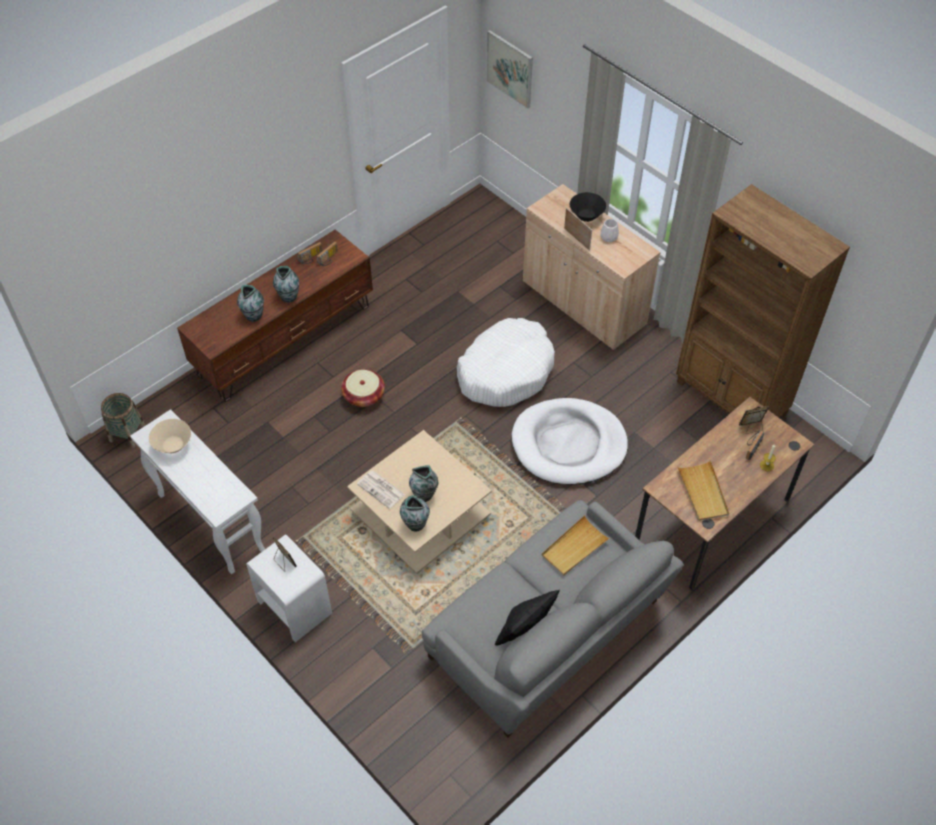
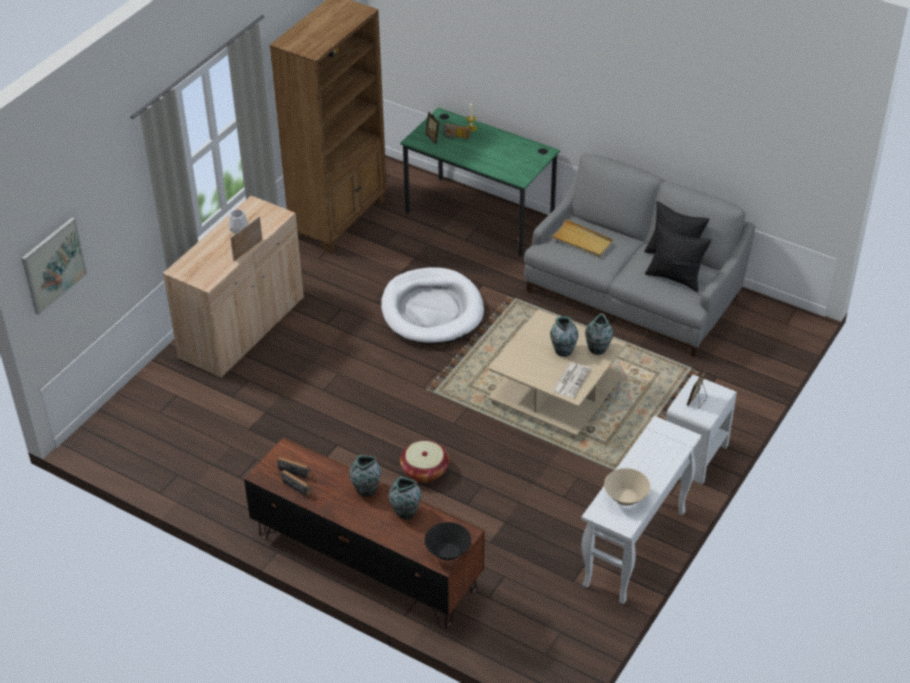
camera: 105 degrees left, 10 degrees down
basket [101,393,146,448] -> none
white dog bed [457,318,555,407] -> none
black bowl [570,192,606,222] -> black bowl moved to [425,522,471,561]
brown desk [635,397,815,590] -> green desk [400,108,560,257]
beige tray [677,460,729,521] -> none
none -> black pillow [645,223,711,292]

